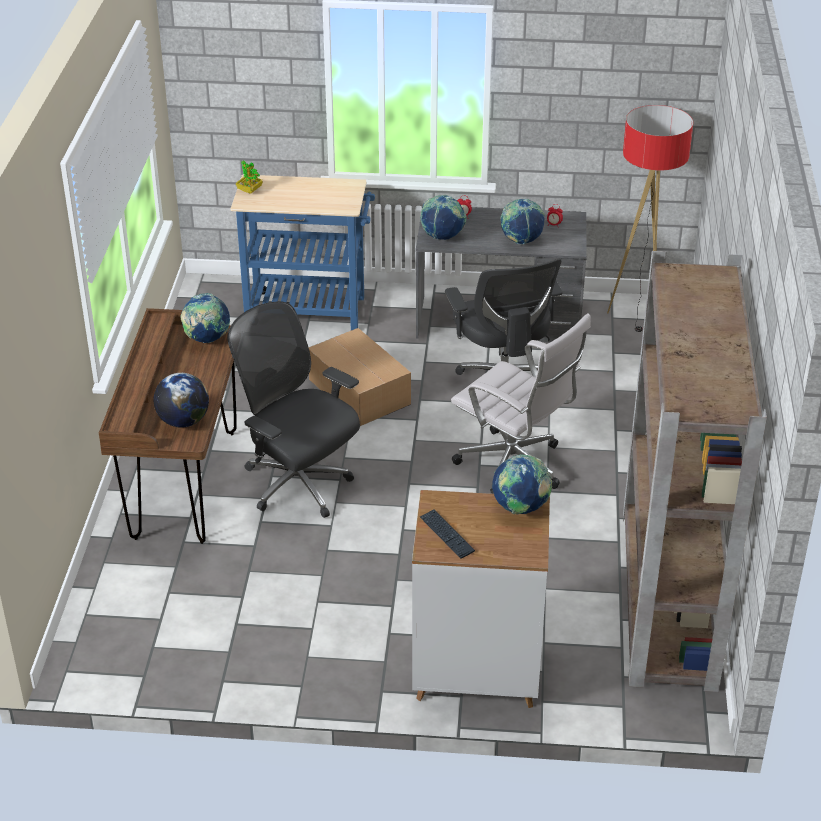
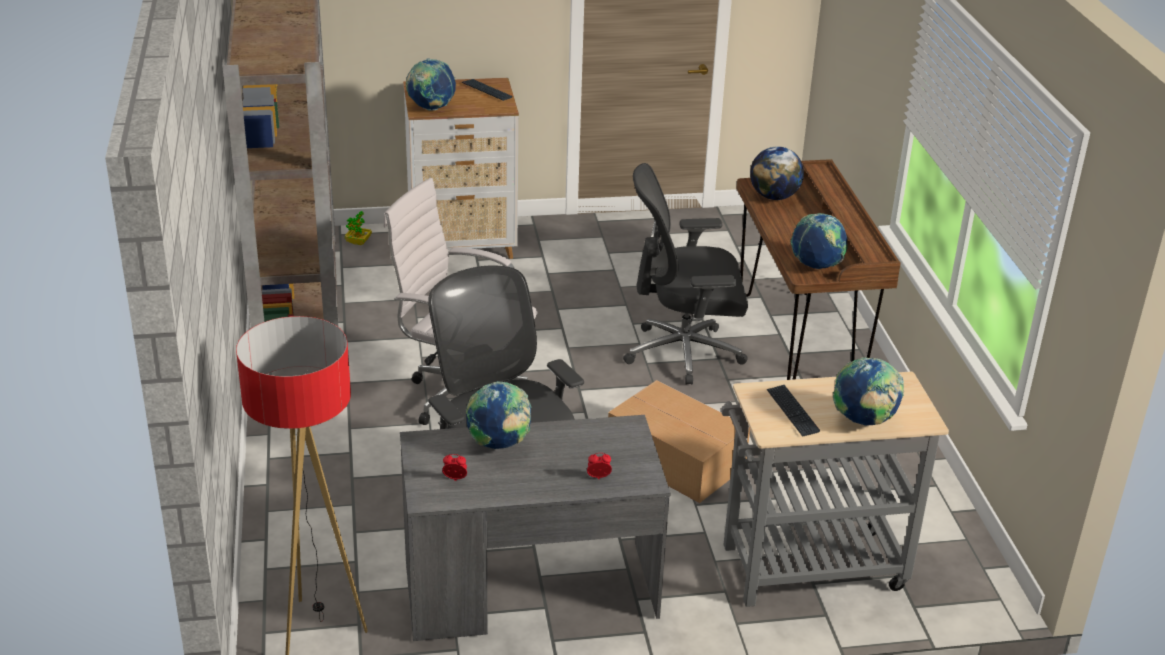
camera: 165 degrees right, 5 degrees down
office chair [227,301,360,518] -> office chair turned 150 degrees clockwise [623,163,748,384]
blue cart [231,175,375,330] -> grey cart [721,372,949,607]
potted plant [236,161,263,194] -> potted plant moved to [345,211,372,245]
globe [420,195,466,240] -> globe moved to [833,357,904,426]
none -> keyboard [766,385,820,436]

